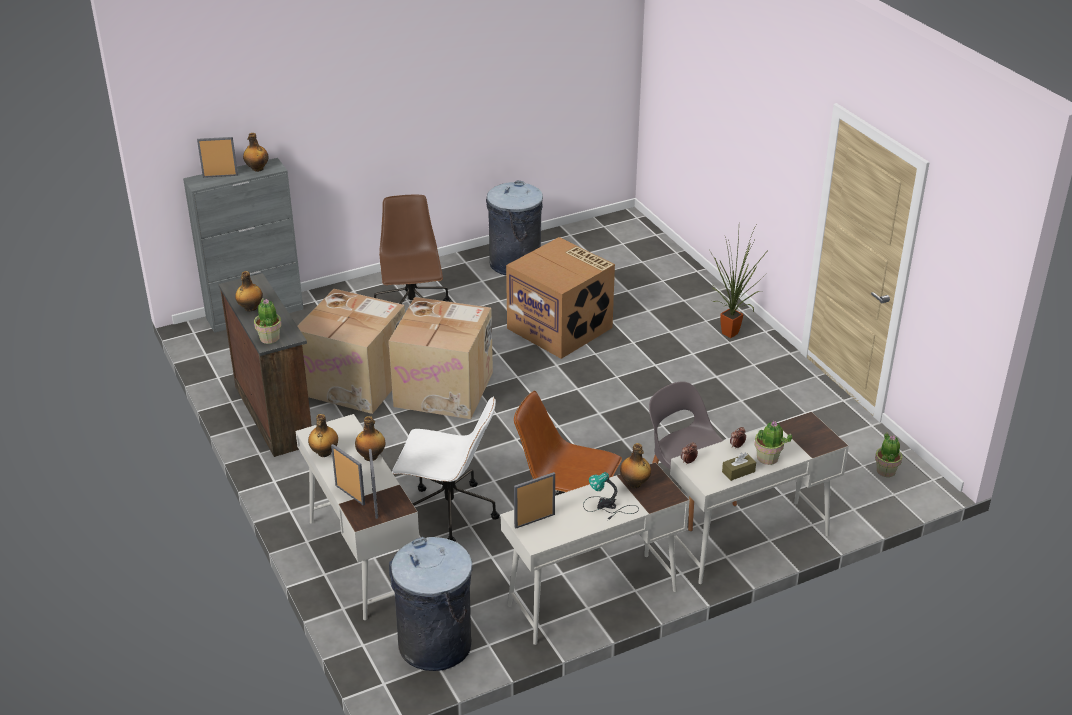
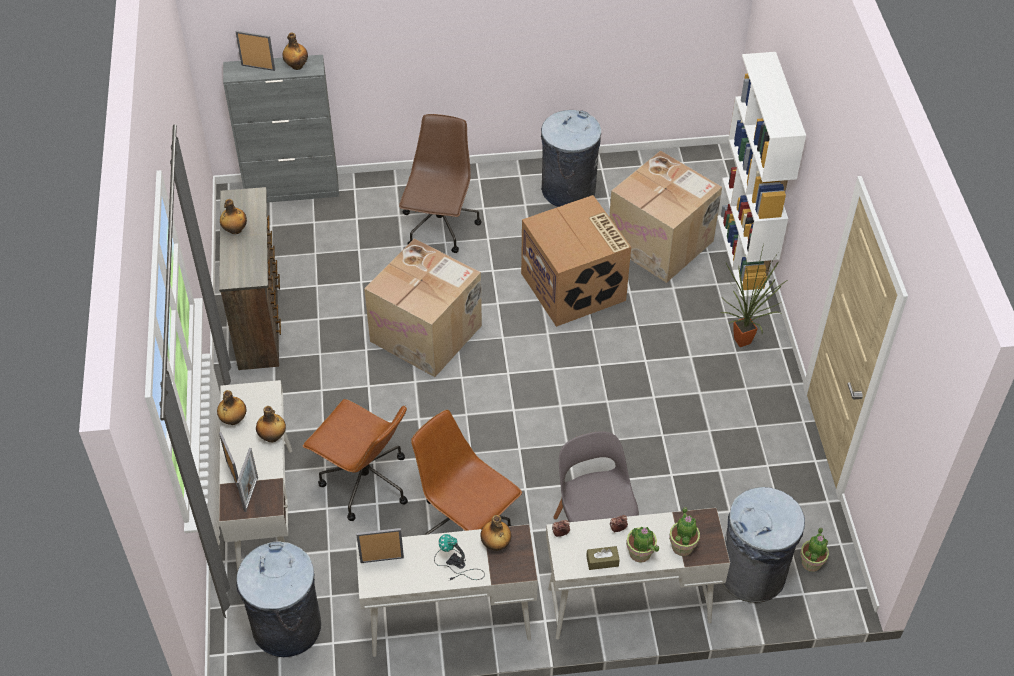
camera: 20 degrees right, 15 degrees up
potted plant [254,299,282,344] -> potted plant moved to [669,507,700,556]
cardboard box [298,289,405,414] -> cardboard box moved to [609,151,722,283]
white office chair [392,396,500,542] -> brown office chair [303,399,408,521]
none -> white bookcase [717,52,806,298]
none -> grey trash can [722,487,805,603]

